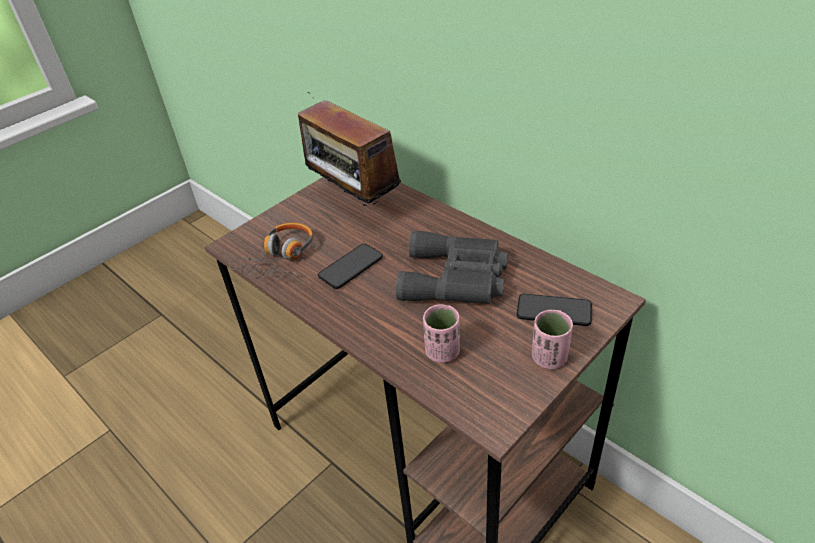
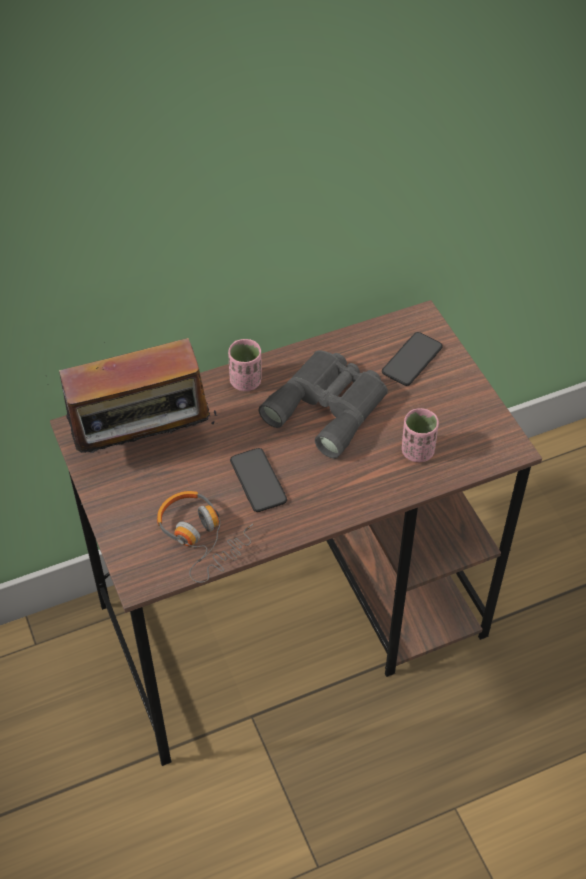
camera: 70 degrees left, 10 degrees up
pink cup [532,310,573,369] -> pink cup moved to [228,339,262,391]

